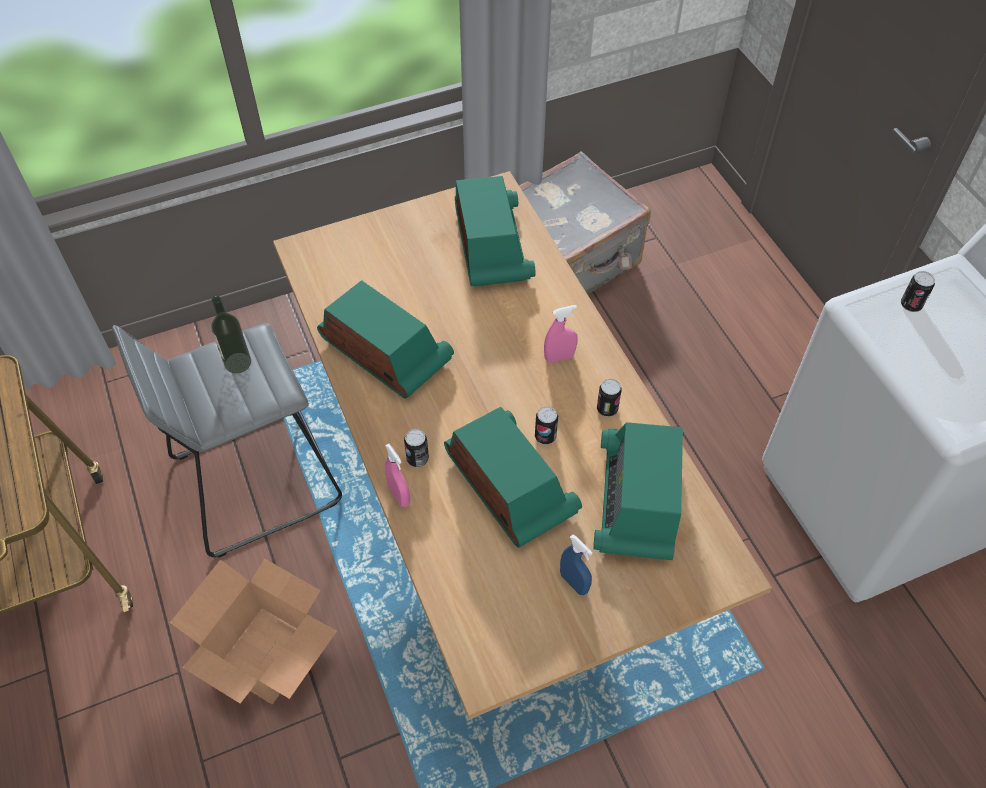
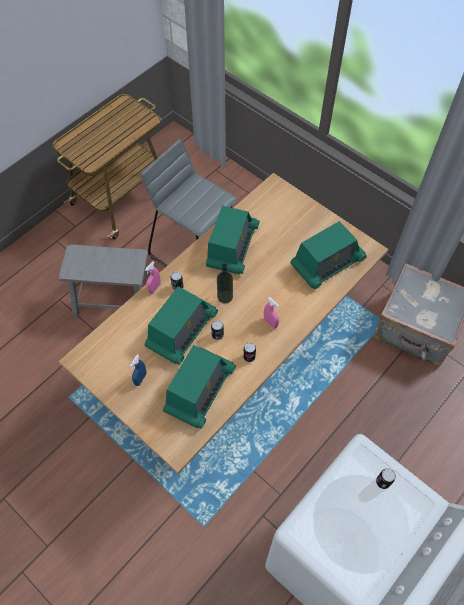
camera: 65 degrees right, 5 degrees up
cardboard box [170,559,337,704] -> grey stool [59,244,150,318]
bottle [211,296,251,374] -> bottle moved to [217,263,233,304]
radio [593,422,683,560] -> radio turned 135 degrees clockwise [163,345,236,429]

